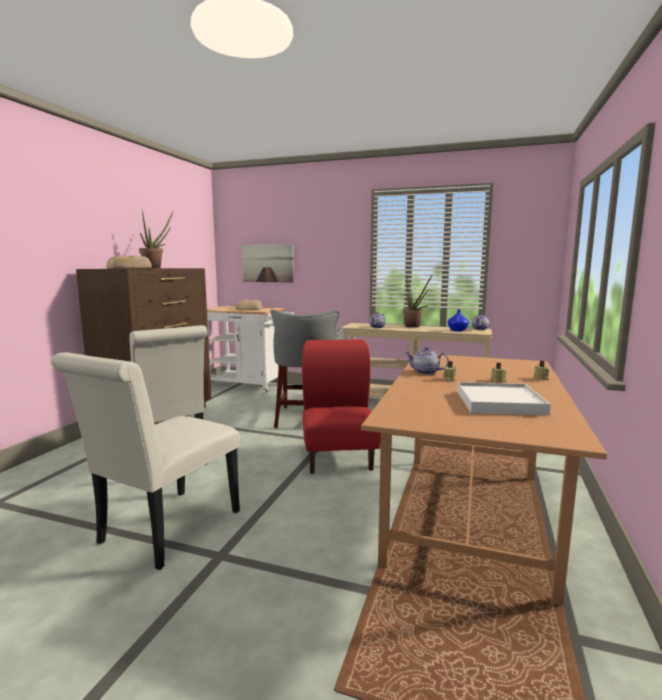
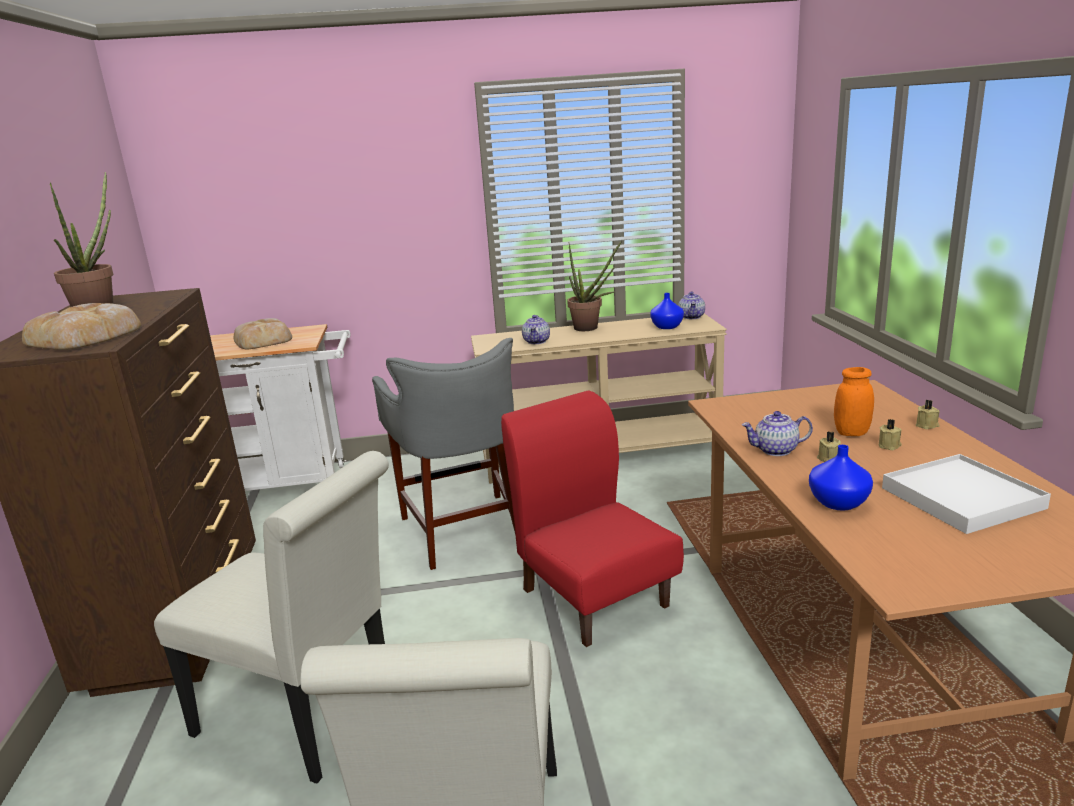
camera: 25 degrees left, 10 degrees up
picture [242,244,294,283] -> none
none -> blue vase [809,445,873,511]
none -> orange jar [834,367,874,436]

